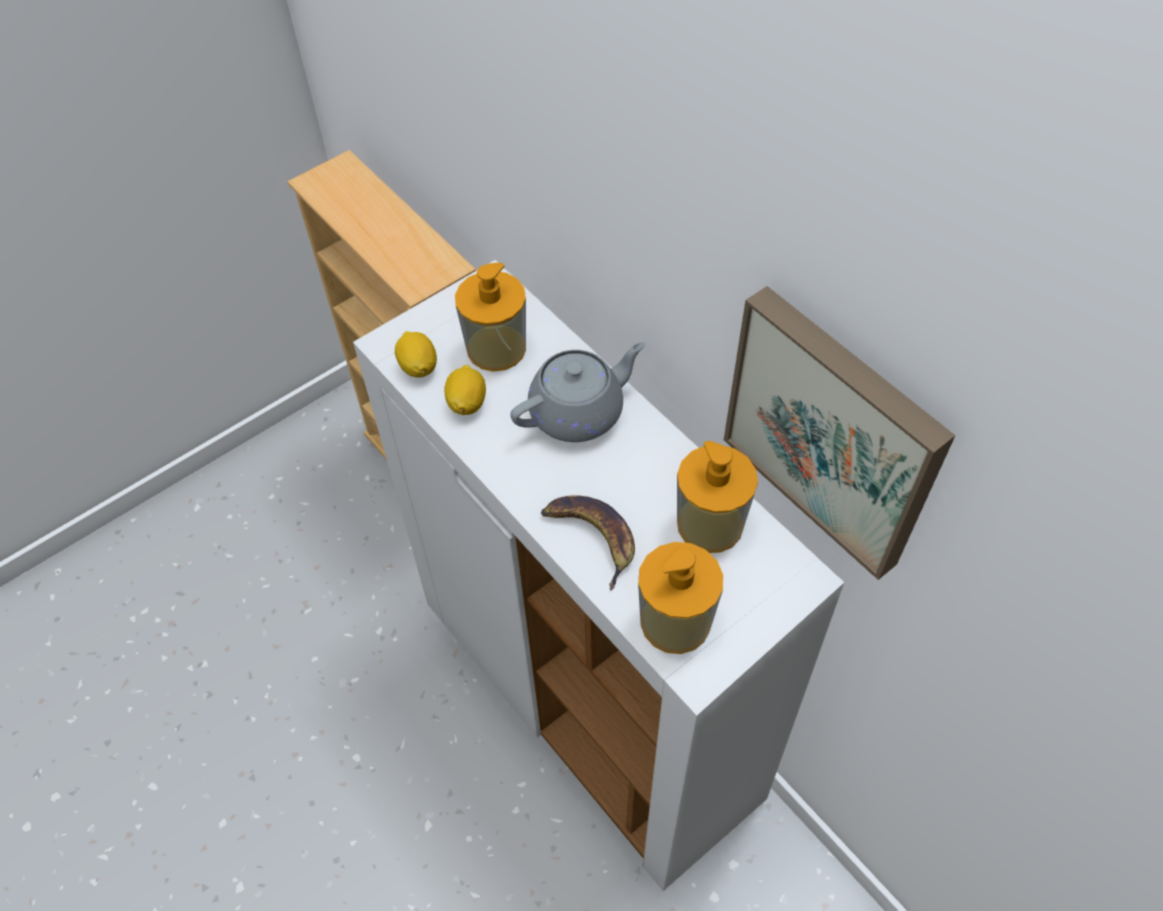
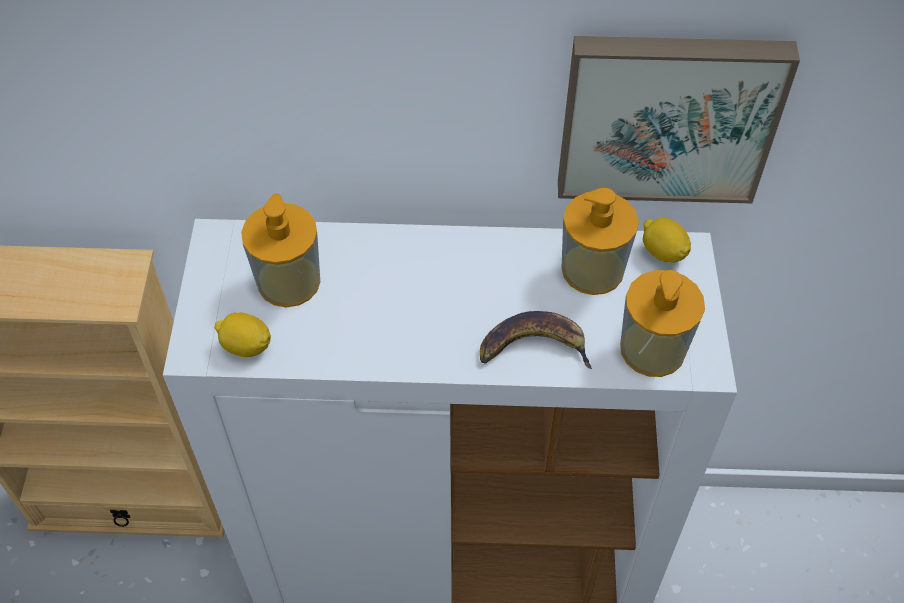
camera: 50 degrees left, 0 degrees up
lemon [444,365,486,415] -> lemon moved to [643,218,691,263]
grey teapot [510,342,646,442] -> none

